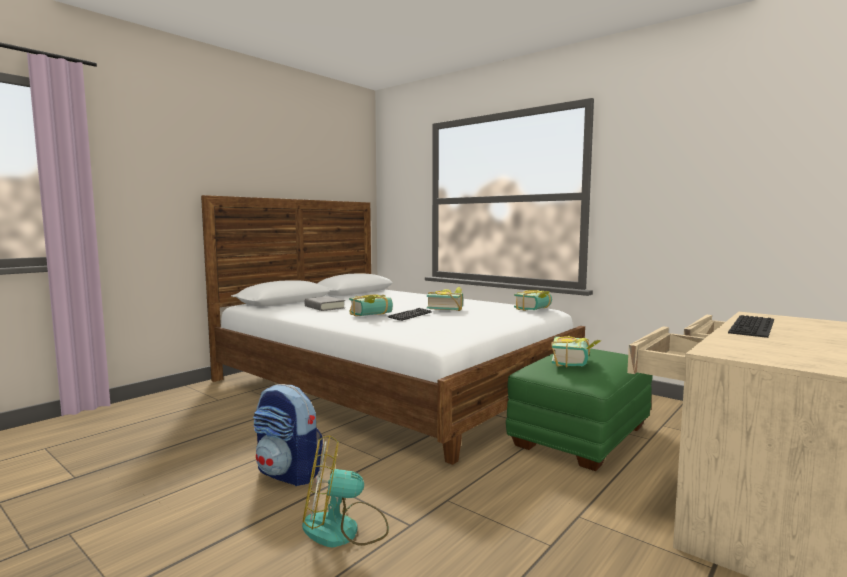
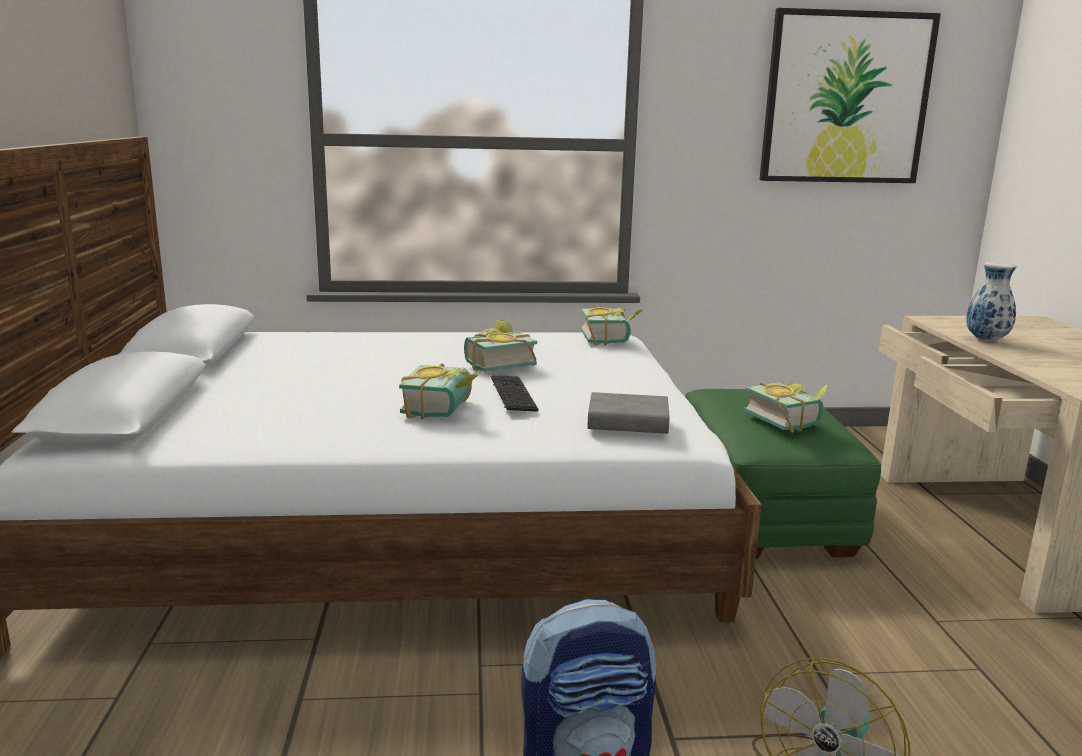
camera: 45 degrees left, 10 degrees up
grey book [304,296,345,311] -> grey book moved to [587,392,670,434]
keyboard [728,315,774,338] -> vase [966,262,1017,342]
none -> picture [759,8,941,183]

